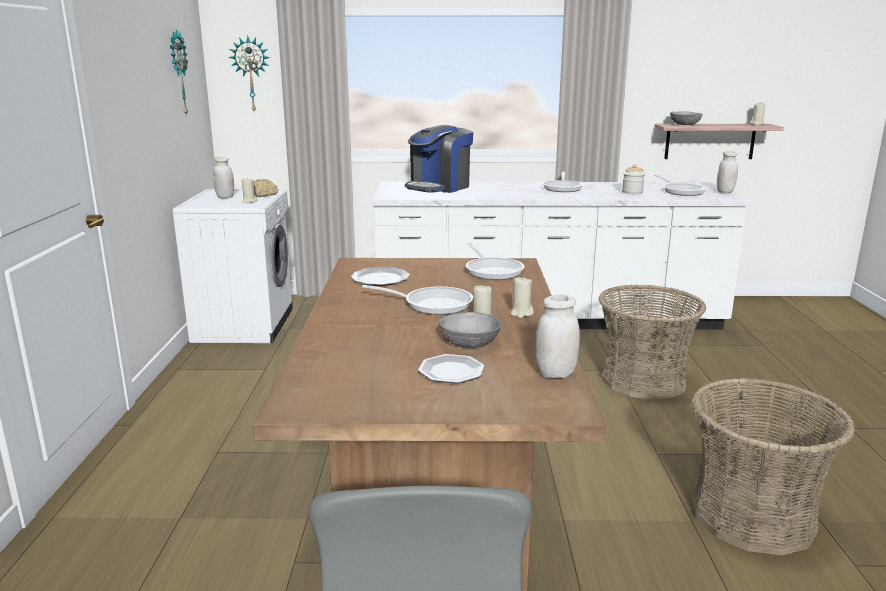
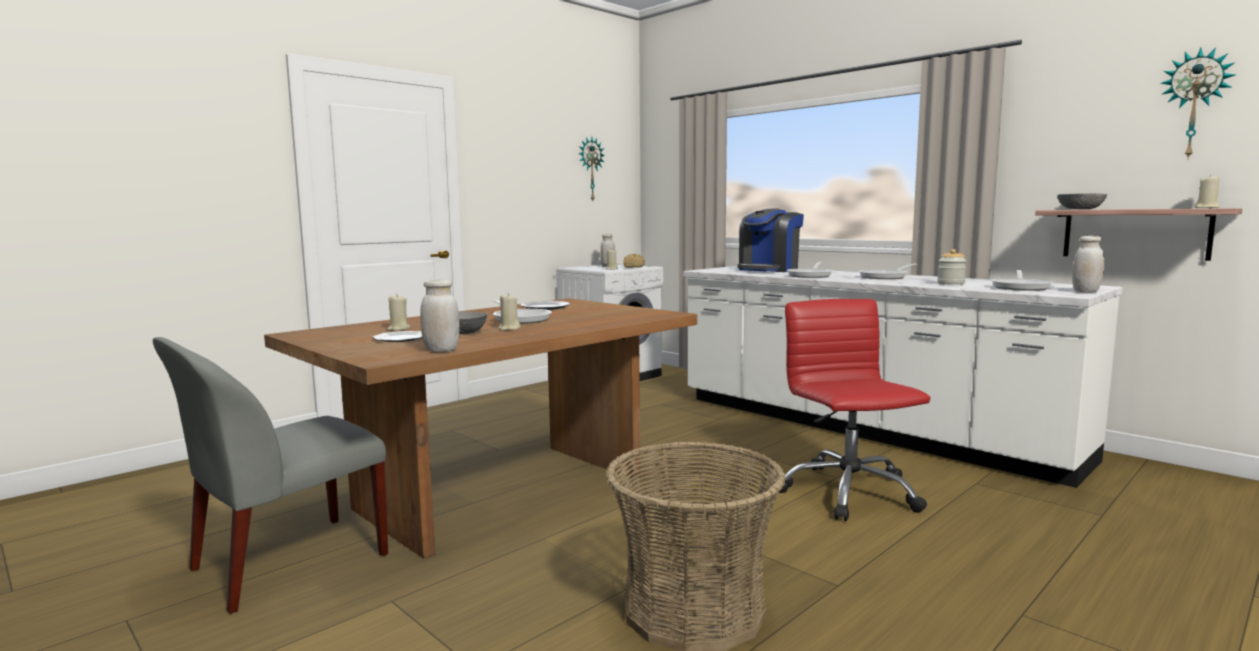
camera: 45 degrees right, 10 degrees down
wall clock [229,36,270,111] -> wall clock moved to [1160,48,1236,158]
coffee machine [405,125,473,193] -> coffee machine turned 45 degrees counterclockwise [737,208,804,272]
frying pan [466,242,525,280] -> frying pan moved to [786,262,833,278]
beige candle [510,277,534,318] -> beige candle moved to [387,295,410,331]
basket [598,284,707,400] -> red office chair [774,299,931,521]

